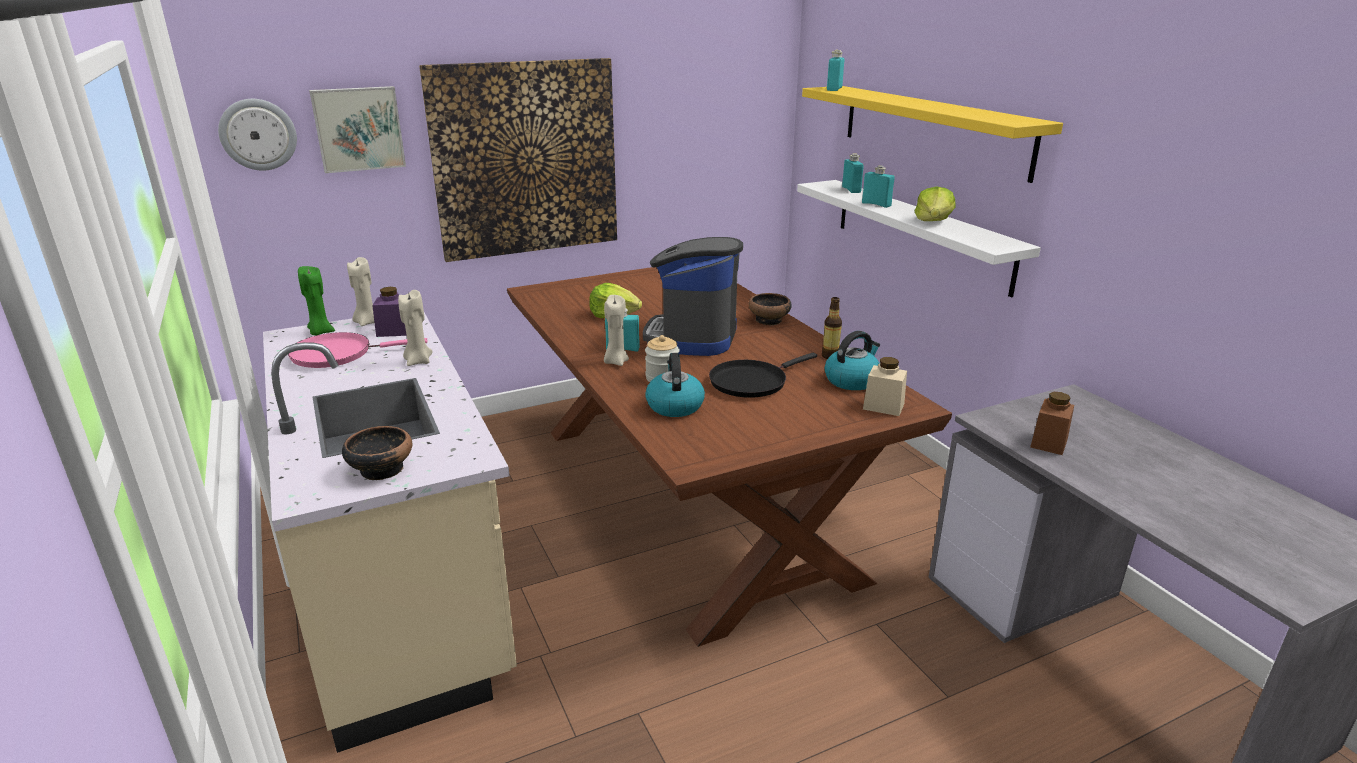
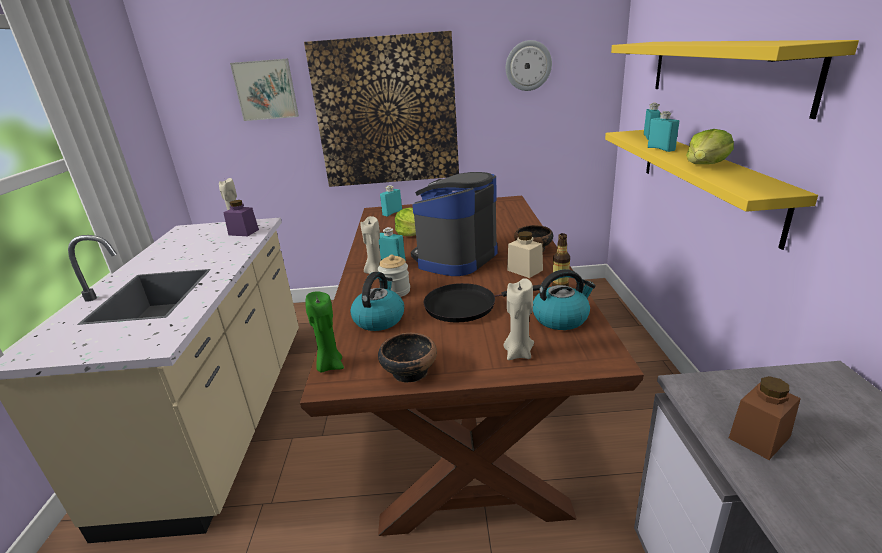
camera: 25 degrees right, 0 degrees up
wall clock [218,99,297,171] -> wall clock moved to [506,40,552,91]
pink frying pan [288,332,428,368] -> none
green candle [298,266,335,335] -> green candle moved to [306,292,344,373]
bowl [342,426,412,480] -> bowl moved to [378,333,437,383]
beige candle [398,290,432,366] -> beige candle moved to [503,278,534,360]
white shelf [797,180,1041,297] -> yellow shelf [605,130,818,250]
turquoise bottle [827,50,844,91] -> turquoise bottle moved to [380,185,402,216]
beige jar [863,357,907,416] -> beige jar moved to [507,231,543,278]

